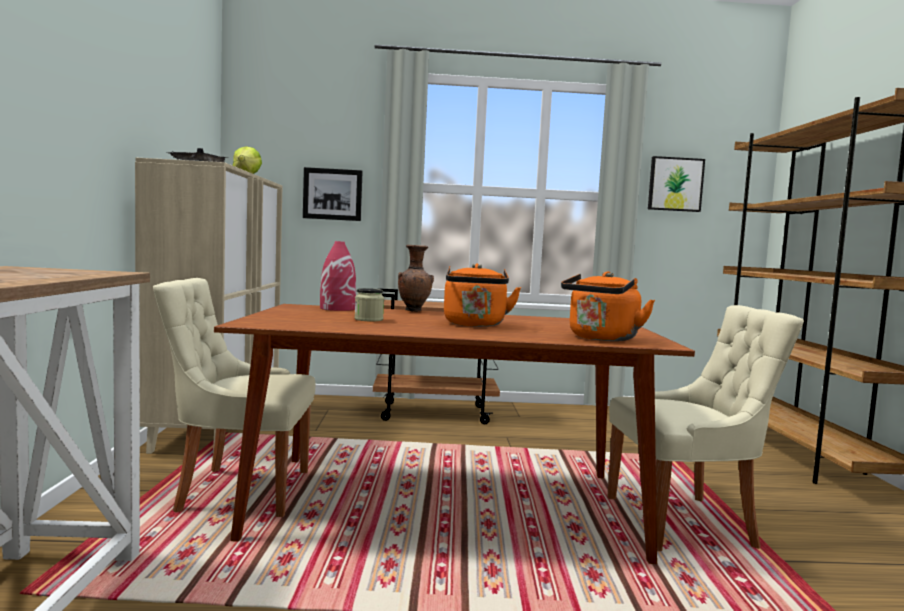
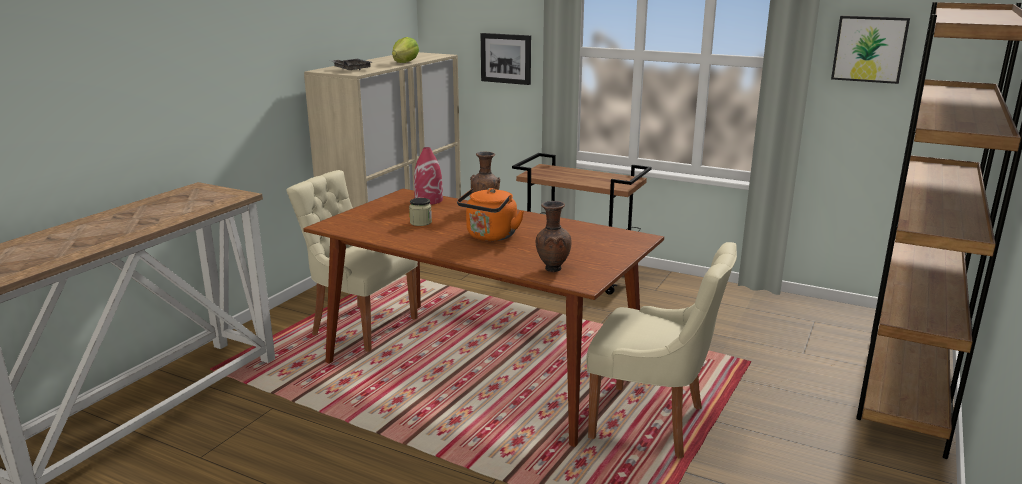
camera: 30 degrees right, 15 degrees up
orange kettle [561,271,655,341] -> brown vase [535,201,572,272]

